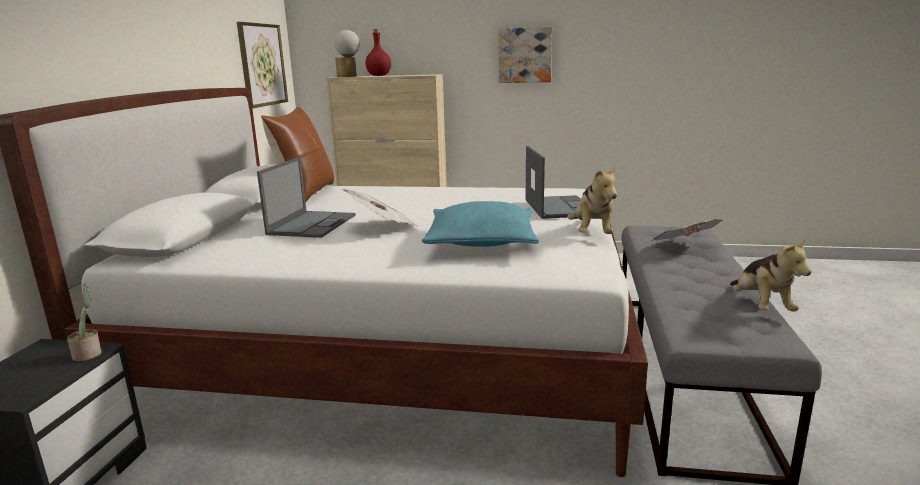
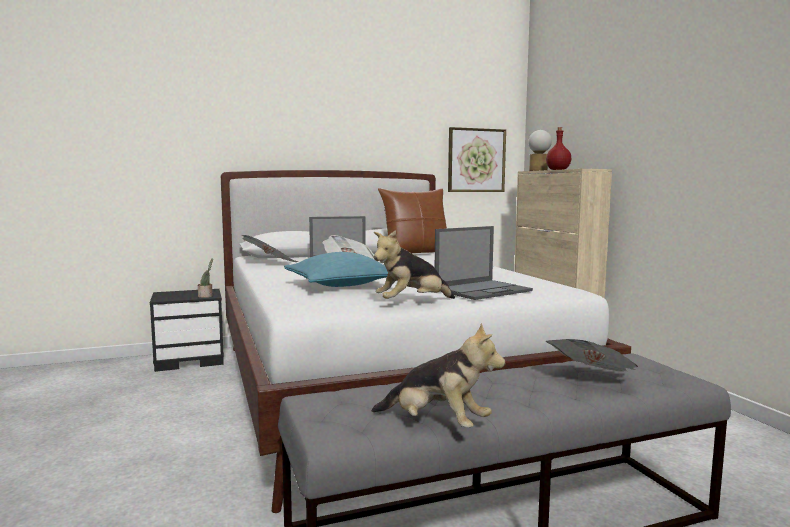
camera: 60 degrees right, 10 degrees down
picture [499,27,552,83] -> none
plush toy [730,238,812,311] -> plush toy turned 120 degrees counterclockwise [371,323,505,428]
none -> newspaper [241,235,298,262]

